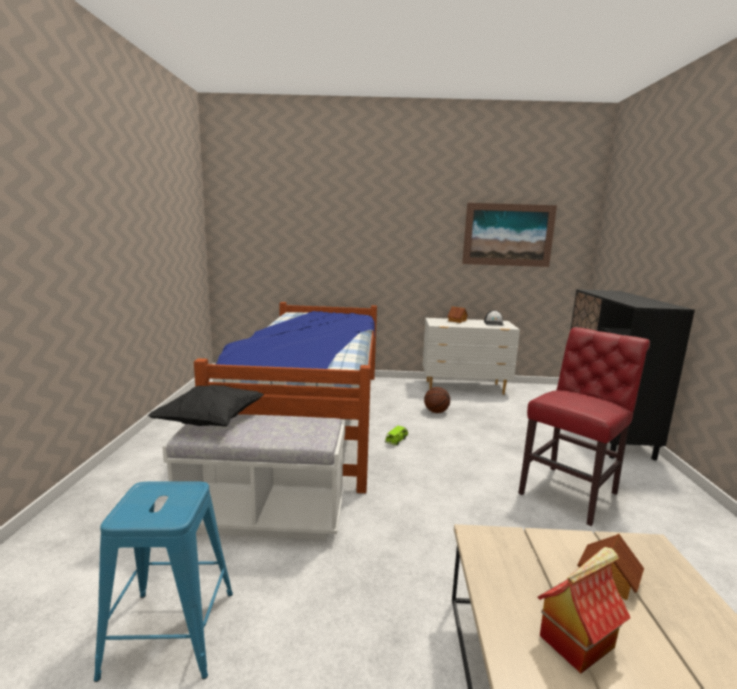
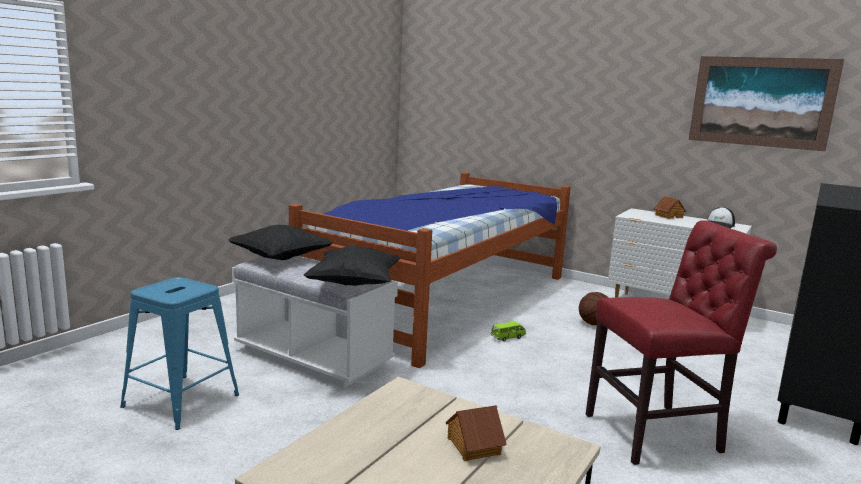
camera: 30 degrees right, 0 degrees up
toy house [537,547,630,673] -> none
none -> black pillow [303,246,401,286]

